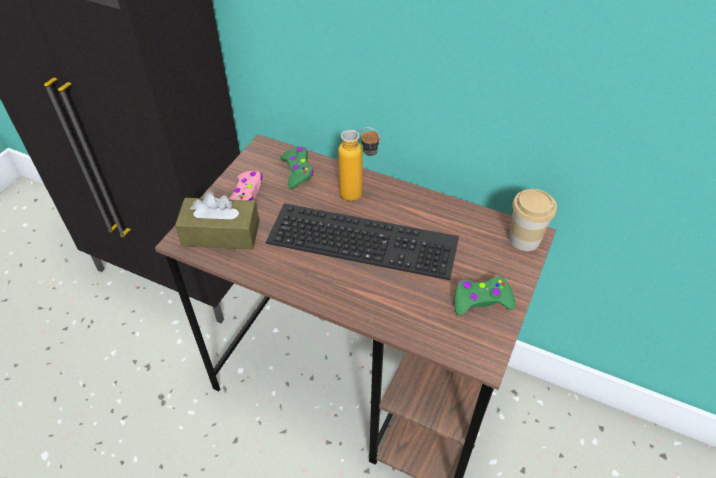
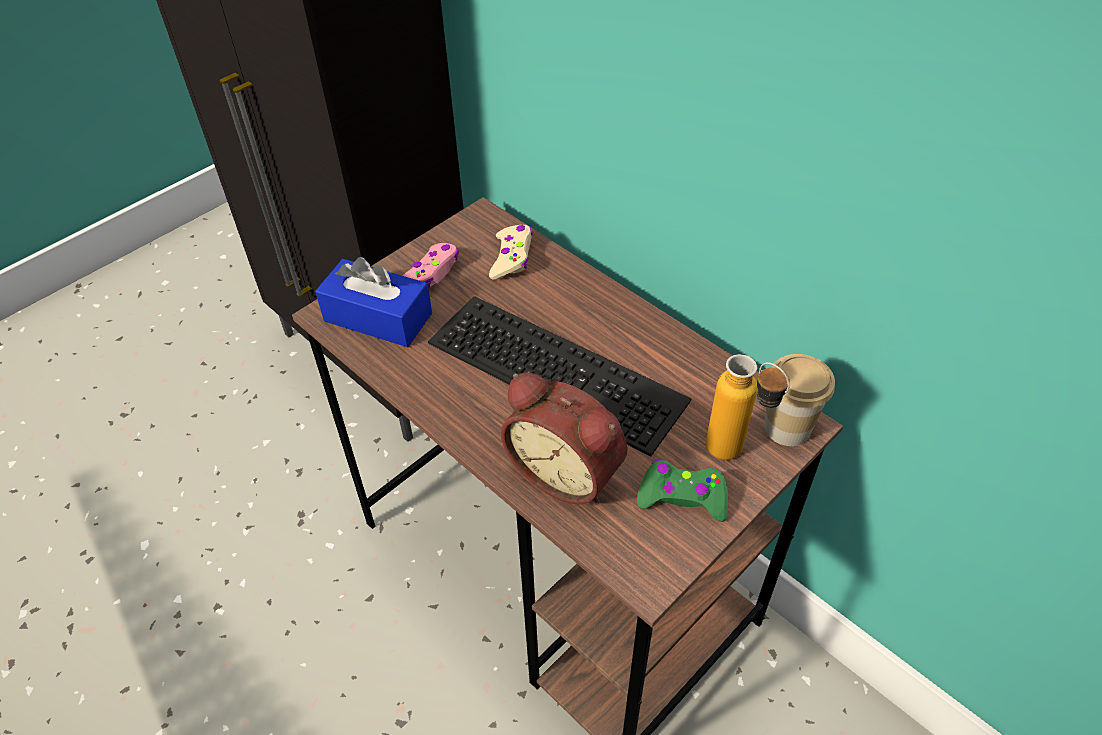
camera: 20 degrees right, 0 degrees up
brown tissue box [175,192,259,250] -> blue tissue box [315,257,432,347]
green game controller [280,146,313,189] -> beige game controller [489,225,533,280]
bottle [338,127,380,201] -> bottle moved to [706,354,790,460]
none -> alarm clock [501,373,628,505]

